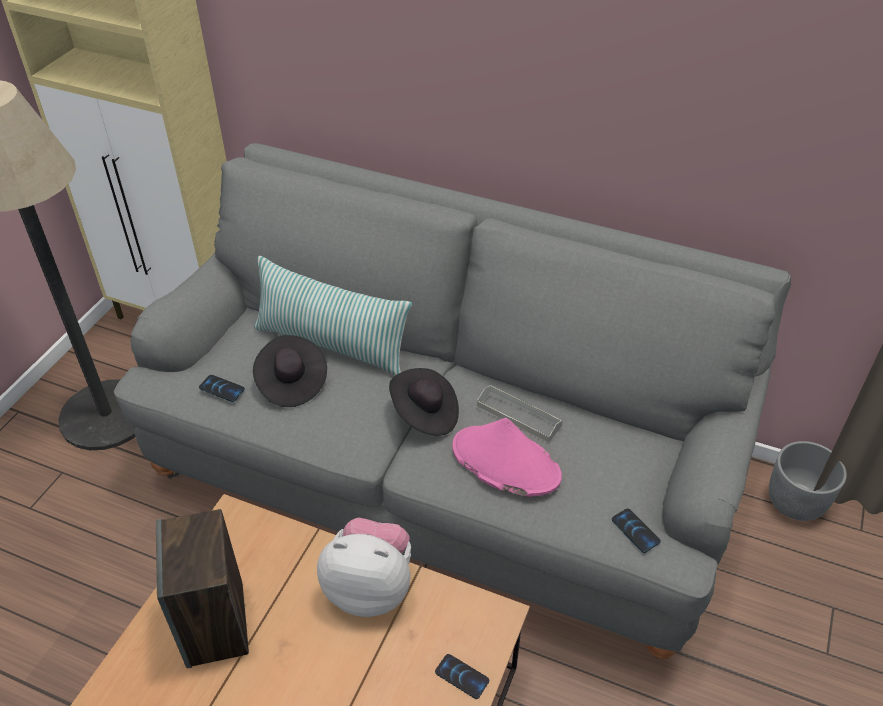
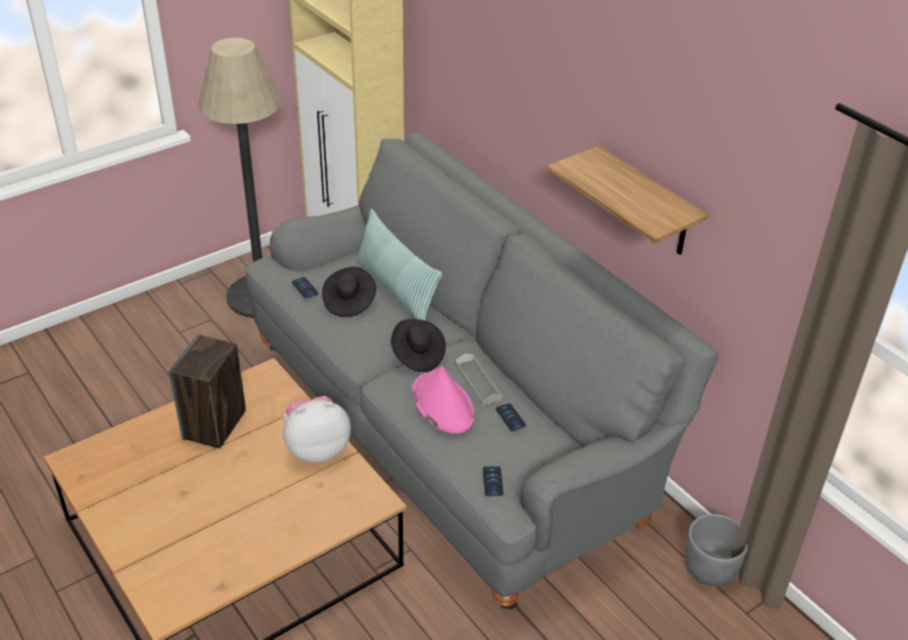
camera: 30 degrees right, 5 degrees down
plush toy [317,518,411,617] -> plush toy turned 60 degrees counterclockwise [283,396,351,463]
phone [435,654,489,699] -> phone moved to [496,403,526,431]
none -> shelf [547,146,708,255]

